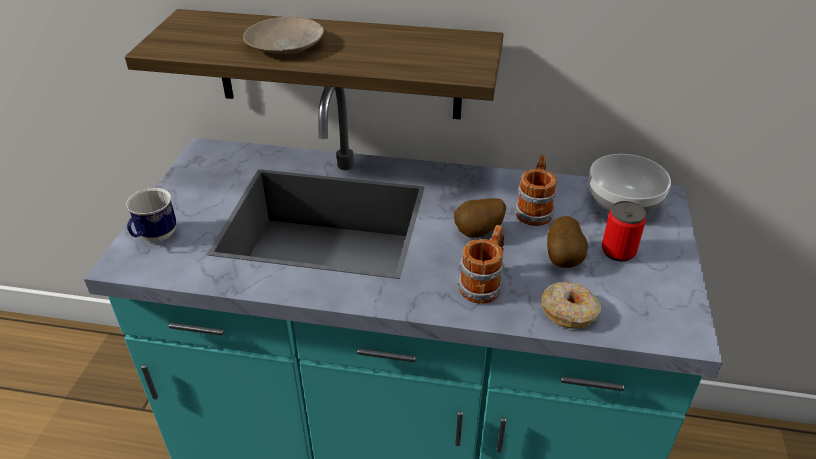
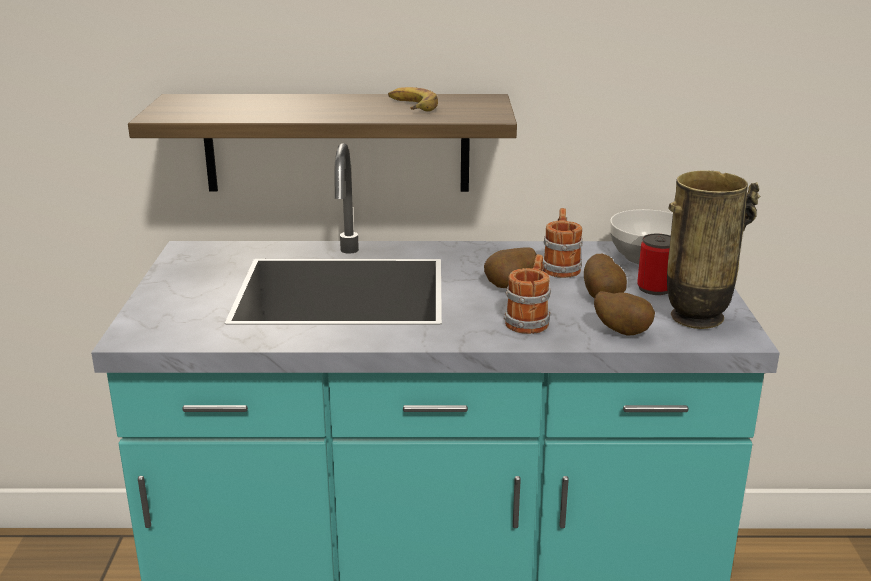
camera: 10 degrees left, 15 degrees down
mug [126,188,176,242] -> none
beige plate [243,17,324,54] -> none
donut [541,282,601,329] -> potato [594,291,655,336]
none -> banana [388,87,438,112]
none -> vase [667,170,760,329]

